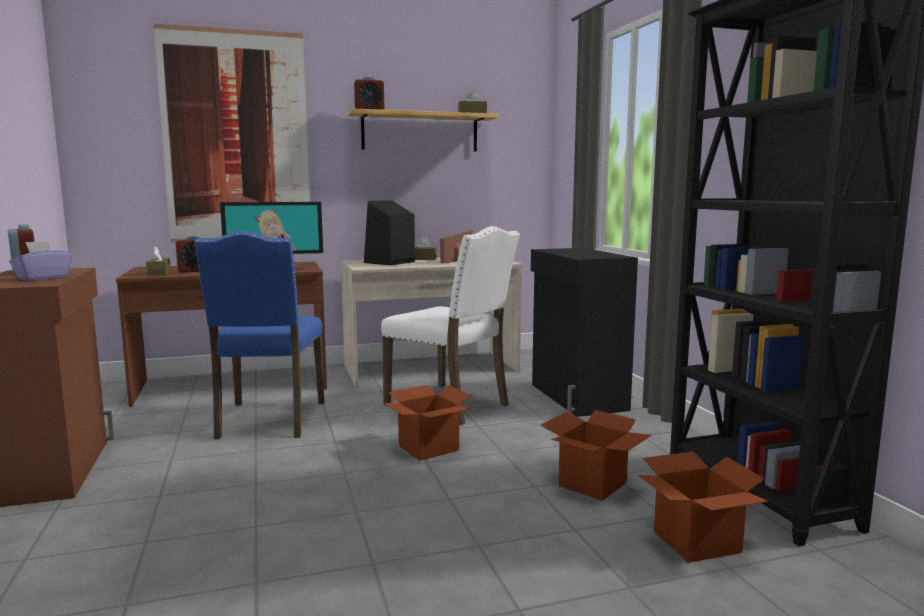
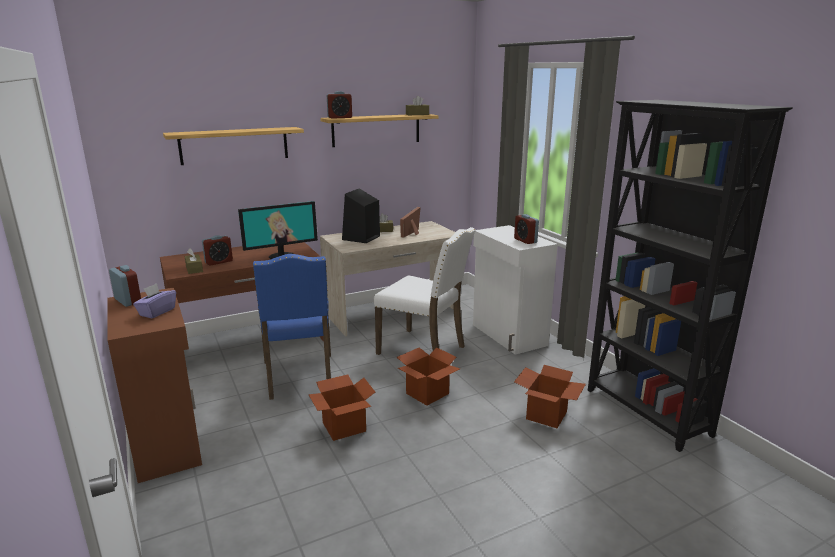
camera: 10 degrees left, 10 degrees up
picture [153,24,310,243] -> shelf [163,127,304,165]
black cabinet [531,248,638,417] -> white cabinet [473,225,558,354]
cardboard box [638,452,769,563] -> cardboard box moved to [308,374,375,441]
none -> alarm clock [514,214,539,244]

